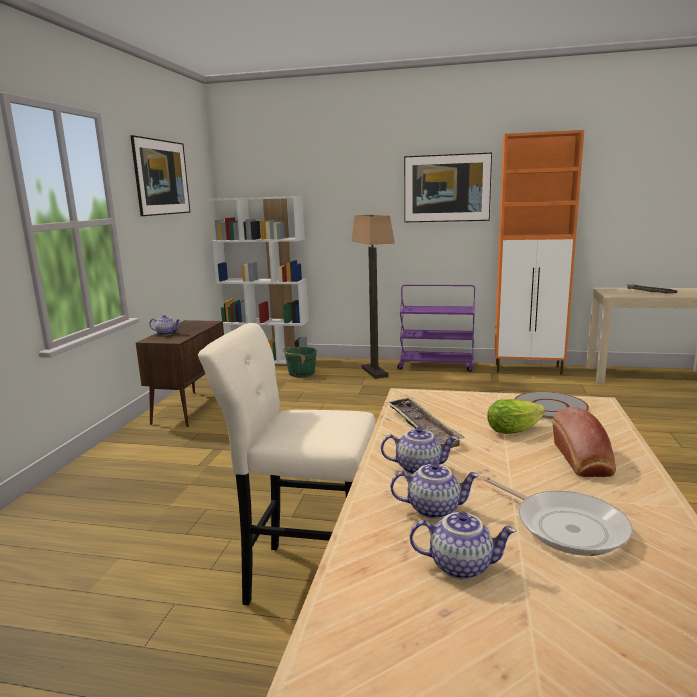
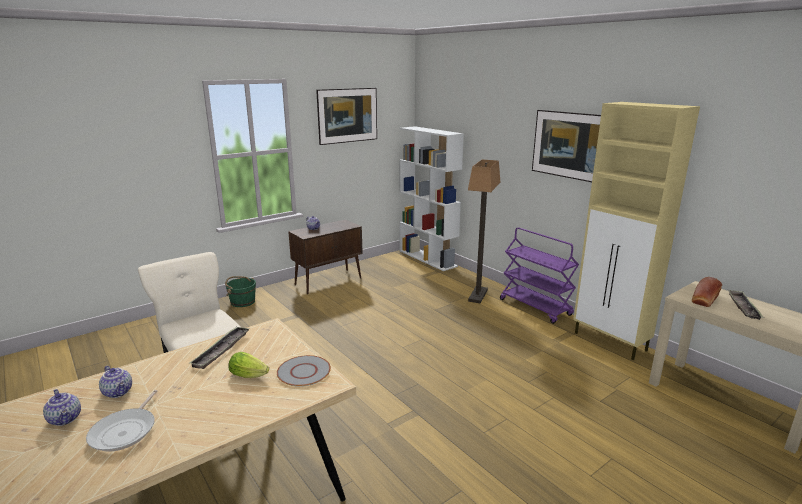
camera: 40 degrees right, 5 degrees up
green bucket [283,347,317,377] -> green bucket moved to [225,276,256,307]
teapot [381,426,458,474] -> none
orange cabinet [494,130,584,375] -> beige cabinet [573,102,700,360]
bread [552,407,616,477] -> bread moved to [692,277,722,307]

